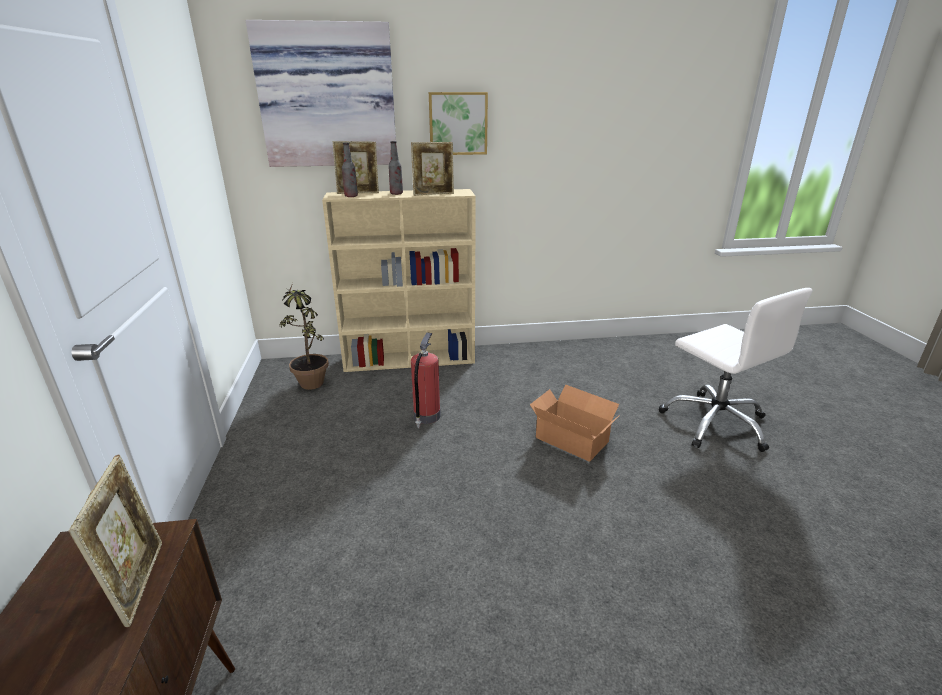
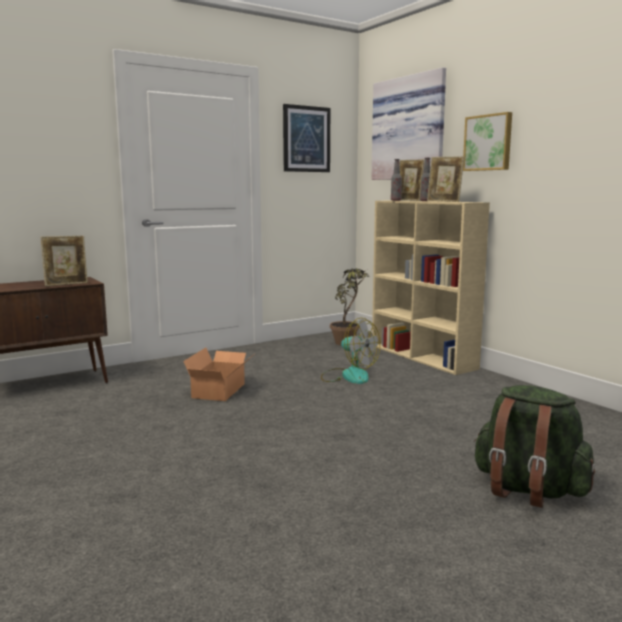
camera: 65 degrees right, 15 degrees down
fire extinguisher [411,332,441,428] -> fan [321,318,380,384]
cardboard box [530,384,620,462] -> cardboard box moved to [183,348,252,401]
white office chair [659,288,813,452] -> green backpack [474,385,595,508]
none -> picture [283,104,330,172]

